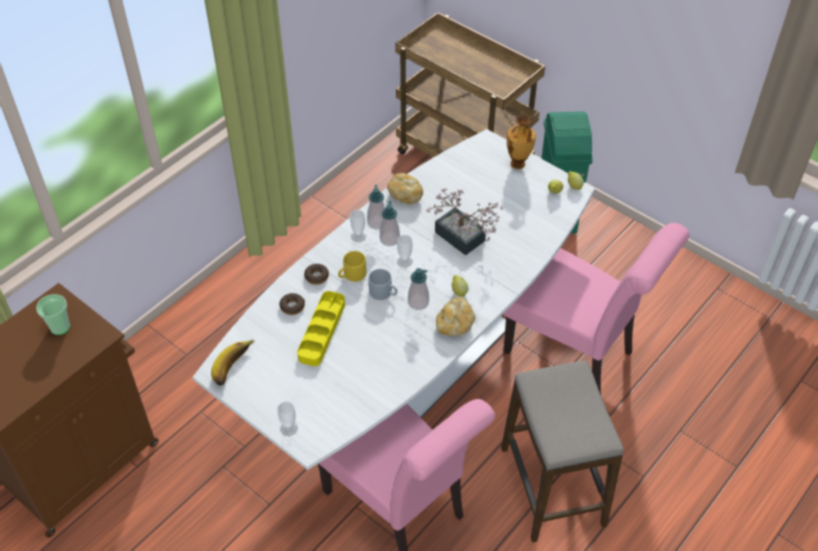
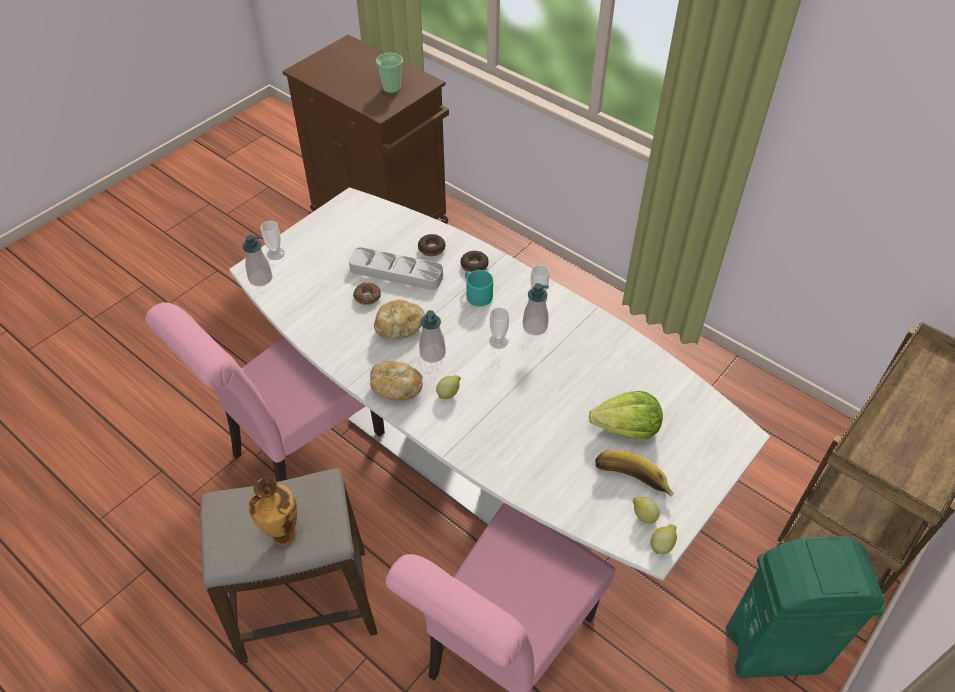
camera: 90 degrees right, 0 degrees up
banana [211,339,255,386] -> banana moved to [595,450,674,496]
yellow tray [297,291,345,366] -> grey tray [349,247,443,290]
yellow mug [338,251,366,282] -> turquoise mug [465,270,493,306]
soap dispenser [367,185,385,230] -> soap dispenser moved to [242,235,272,286]
grey mug [369,269,398,300] -> none
bread [387,173,423,204] -> bread moved to [374,300,425,339]
potted plant [426,188,503,255] -> none
vase [507,115,536,169] -> vase moved to [249,477,297,545]
none -> donut [353,282,381,305]
none -> lettuce [589,391,663,439]

